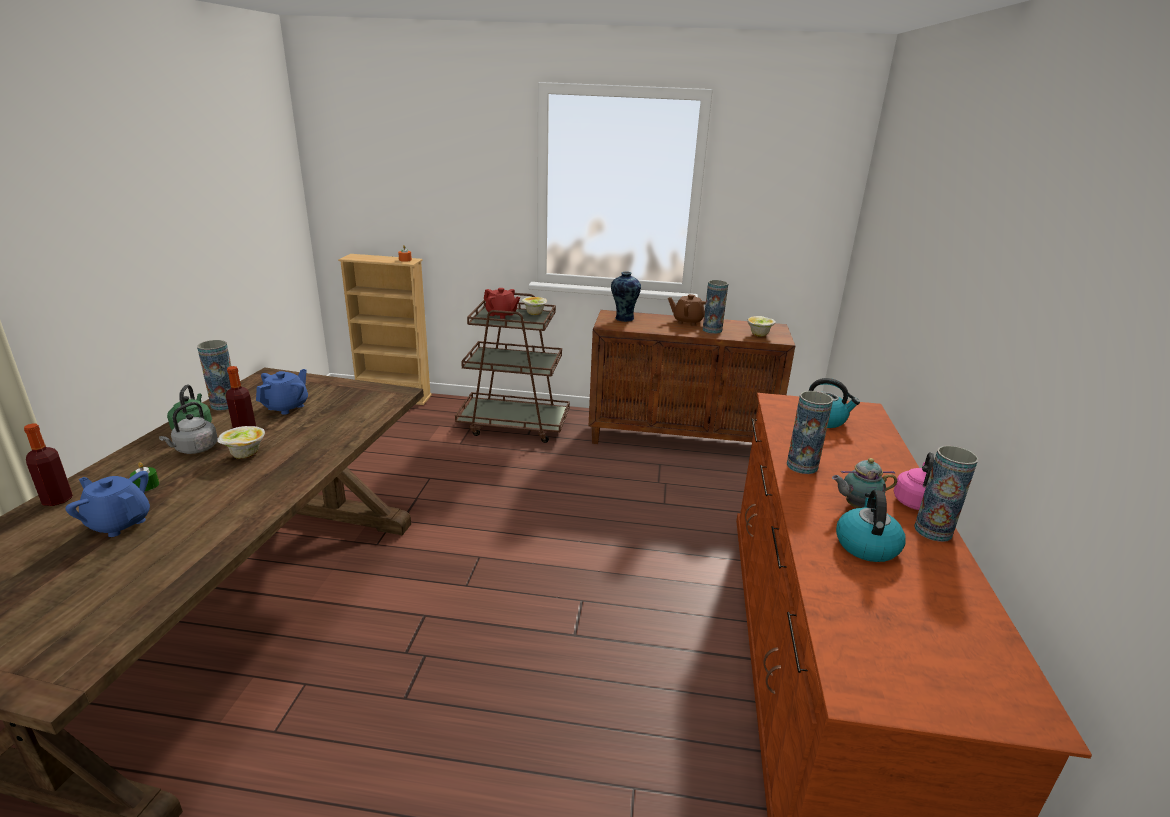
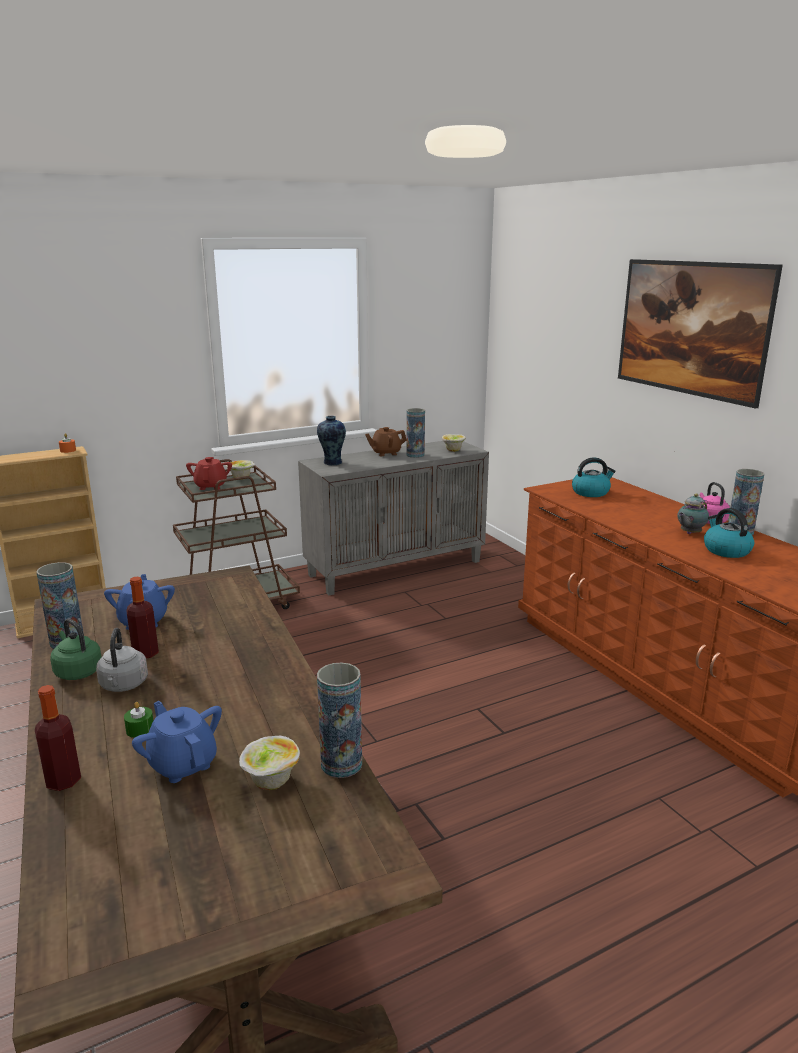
camera: 35 degrees left, 5 degrees down
blue teapot [66,471,150,537] -> blue teapot turned 60 degrees clockwise [132,701,222,783]
bowl [217,426,265,459] -> bowl moved to [239,736,300,790]
red teapot [484,288,520,319] -> red teapot turned 90 degrees counterclockwise [186,457,232,490]
brown cabinet [589,310,795,444] -> grey cabinet [298,441,489,595]
vase [787,391,833,474] -> vase moved to [317,663,362,778]
none -> picture [618,259,783,409]

